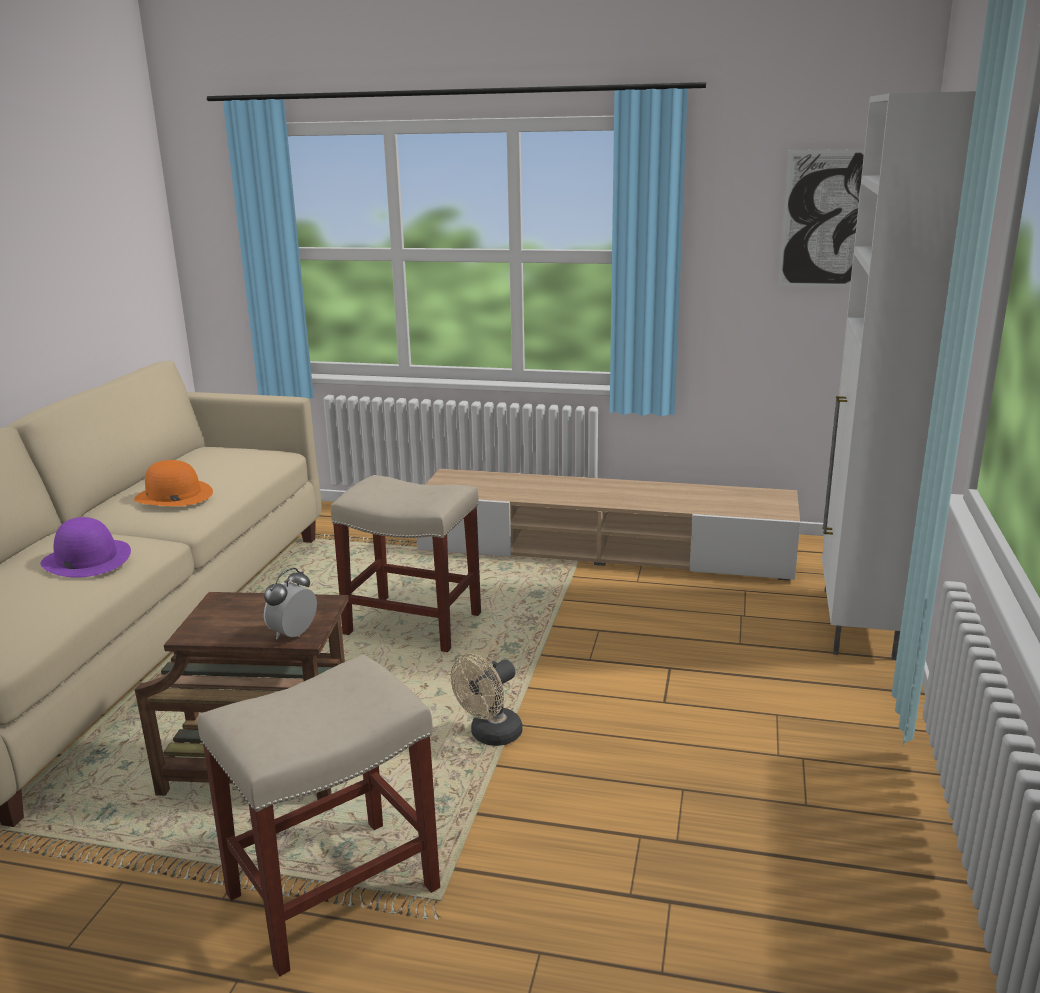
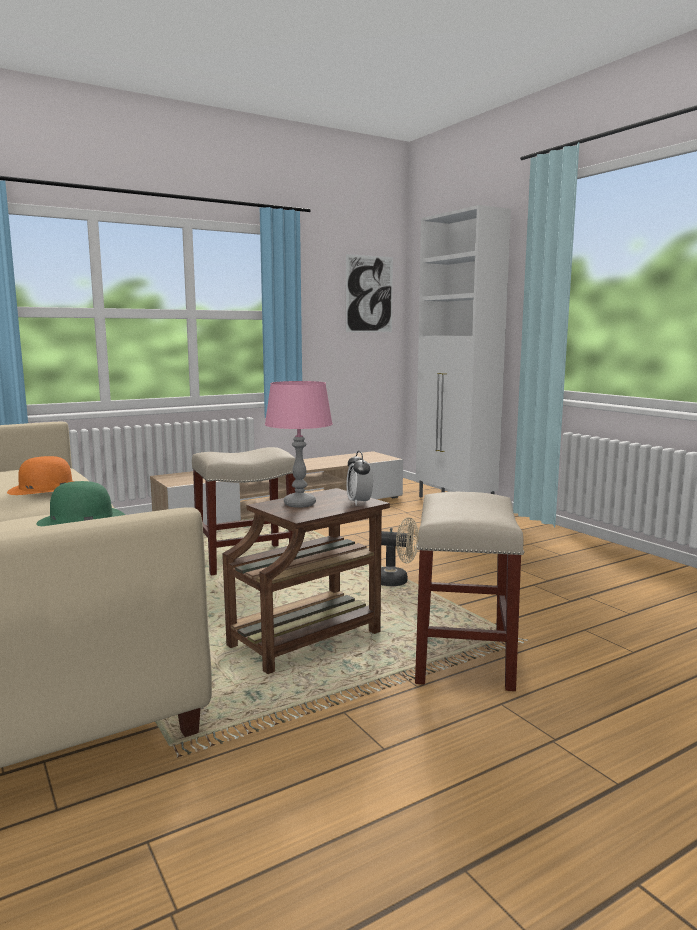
camera: 45 degrees left, 10 degrees down
purple hat [40,517,131,578] -> green hat [36,481,125,526]
beige fan [451,653,523,746] -> beige fan turned 75 degrees counterclockwise [381,517,419,586]
none -> pink table lamp [265,381,333,508]

